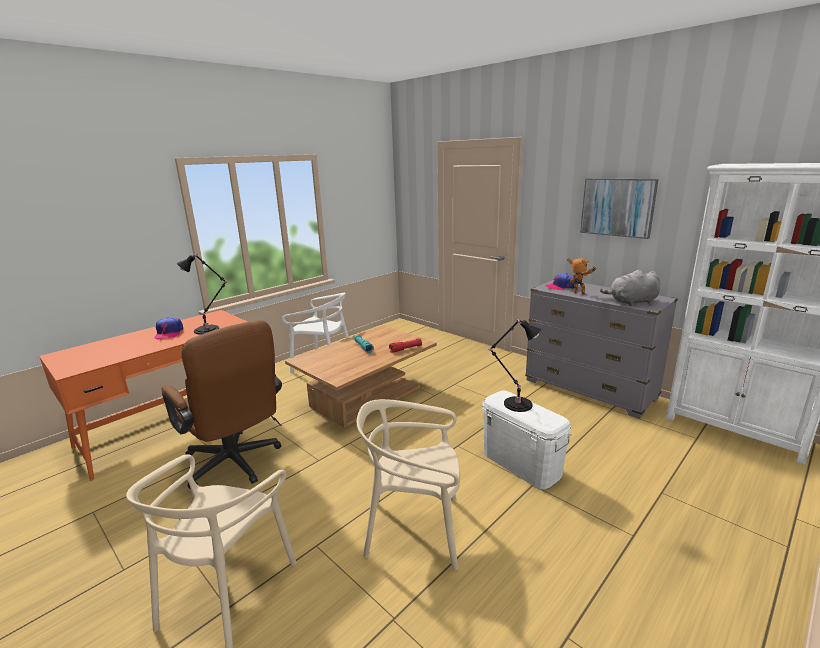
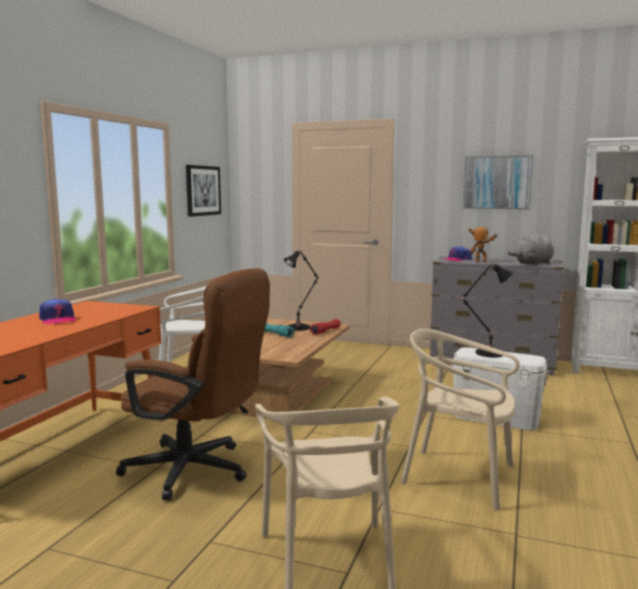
camera: 25 degrees left, 10 degrees down
black table lamp [177,254,227,335] -> black table lamp moved to [284,250,319,331]
beige chair [357,399,460,570] -> beige chair turned 45 degrees clockwise [401,329,520,510]
none -> picture [186,165,221,217]

